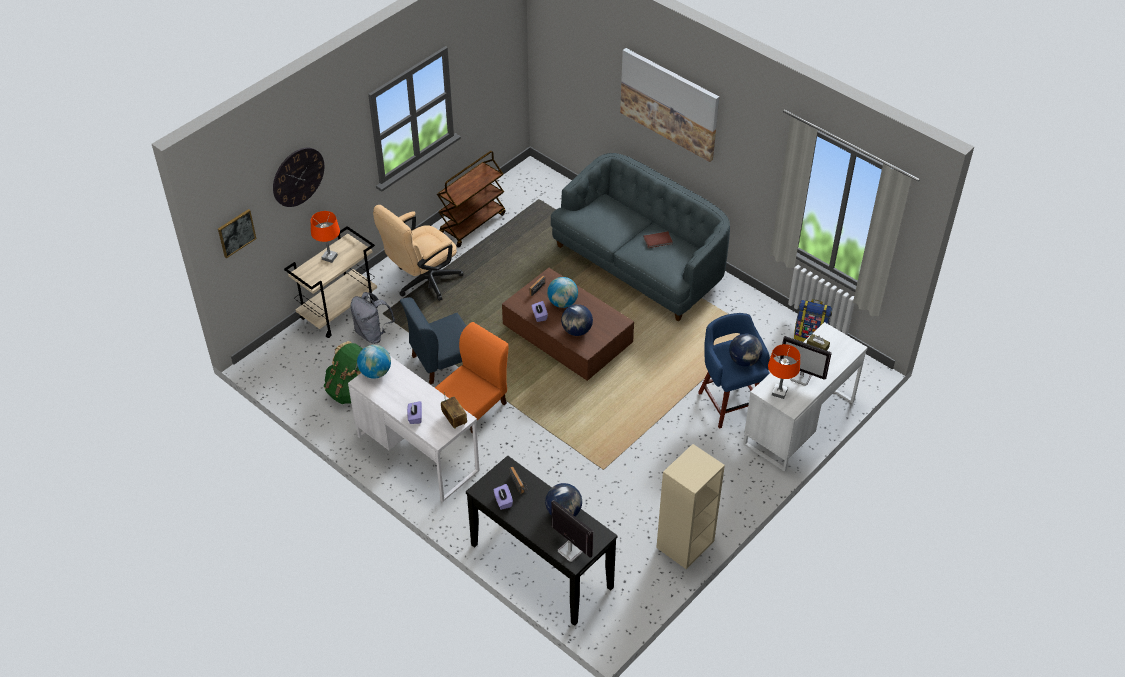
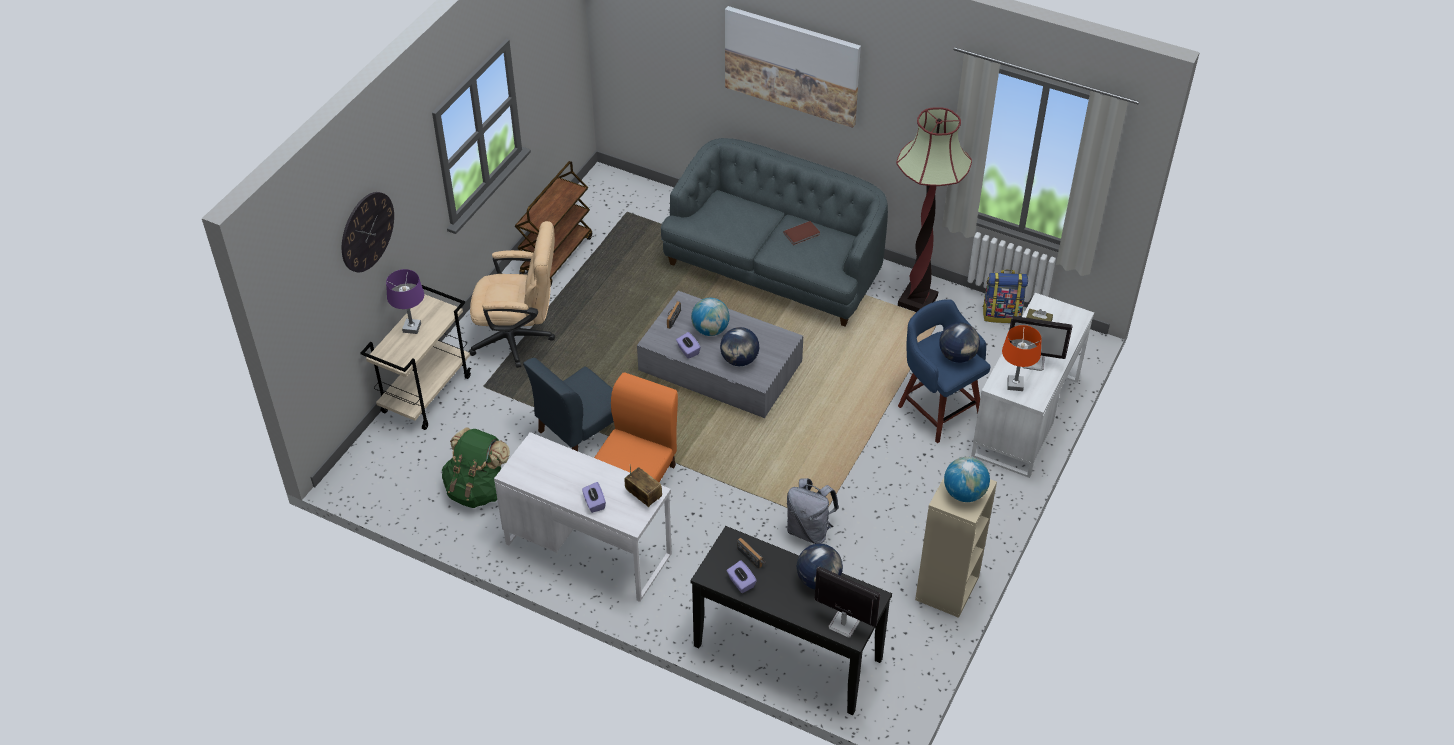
camera: 15 degrees left, 0 degrees up
picture [218,209,257,258] -> none
orange table lamp [311,211,340,263] -> purple table lamp [386,269,424,334]
grey backpack [350,292,395,344] -> grey backpack moved to [787,478,839,544]
globe [357,345,391,379] -> globe moved to [944,457,990,502]
beige office chair [373,205,464,301] -> beige office chair turned 120 degrees counterclockwise [469,221,555,368]
brown coffee table [502,268,634,381] -> grey coffee table [637,291,803,418]
none -> floor lamp [896,107,972,312]

